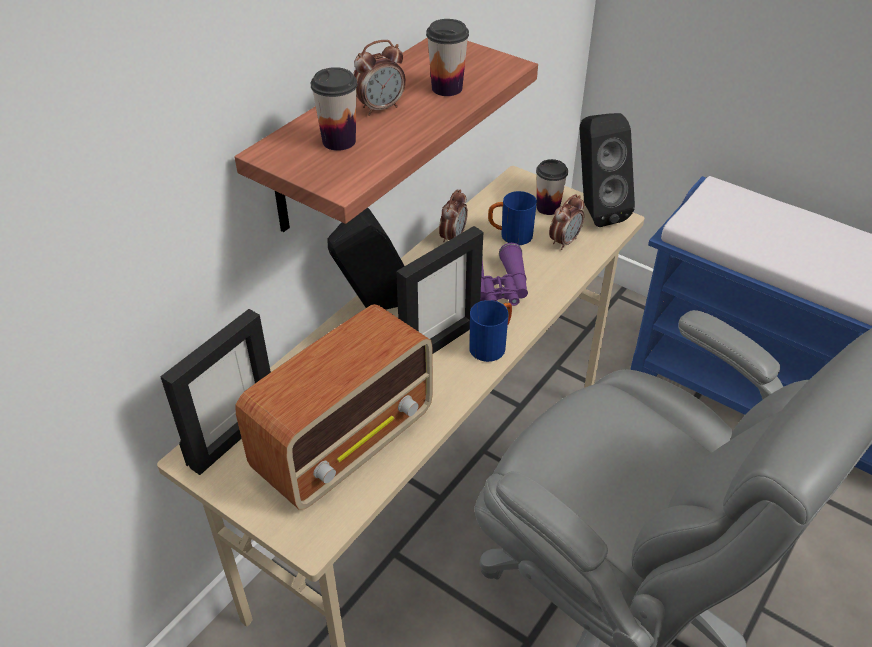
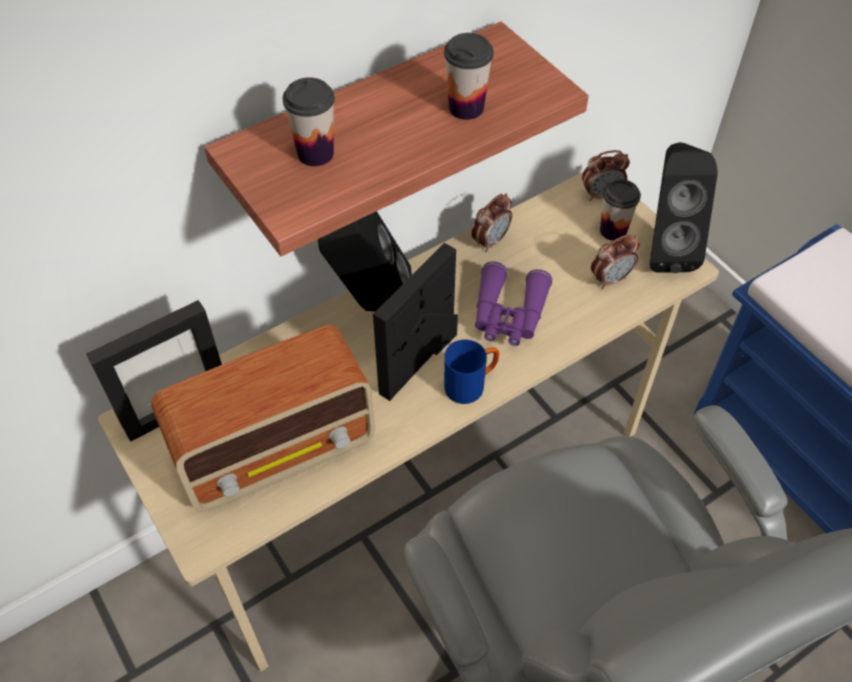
camera: 20 degrees right, 10 degrees up
alarm clock [353,40,406,116] -> alarm clock moved to [582,150,630,201]
picture frame [396,226,483,354] -> picture frame turned 150 degrees clockwise [373,243,458,401]
blue mug [488,191,537,245] -> none

